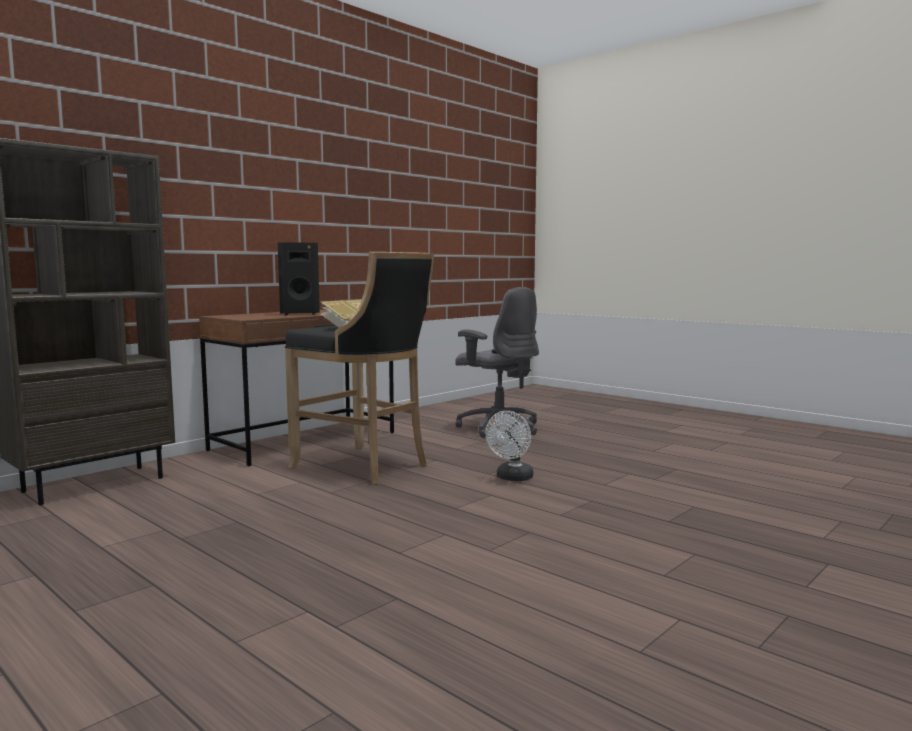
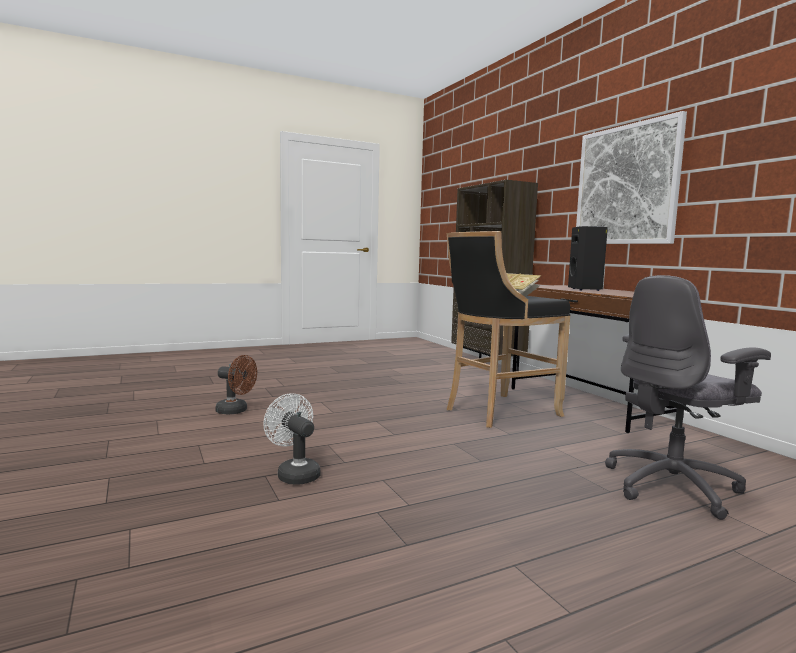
camera: 110 degrees right, 0 degrees up
white fan [485,411,533,481] -> white fan moved to [263,393,321,485]
none -> brown fan [215,355,257,414]
none -> picture [576,111,687,244]

